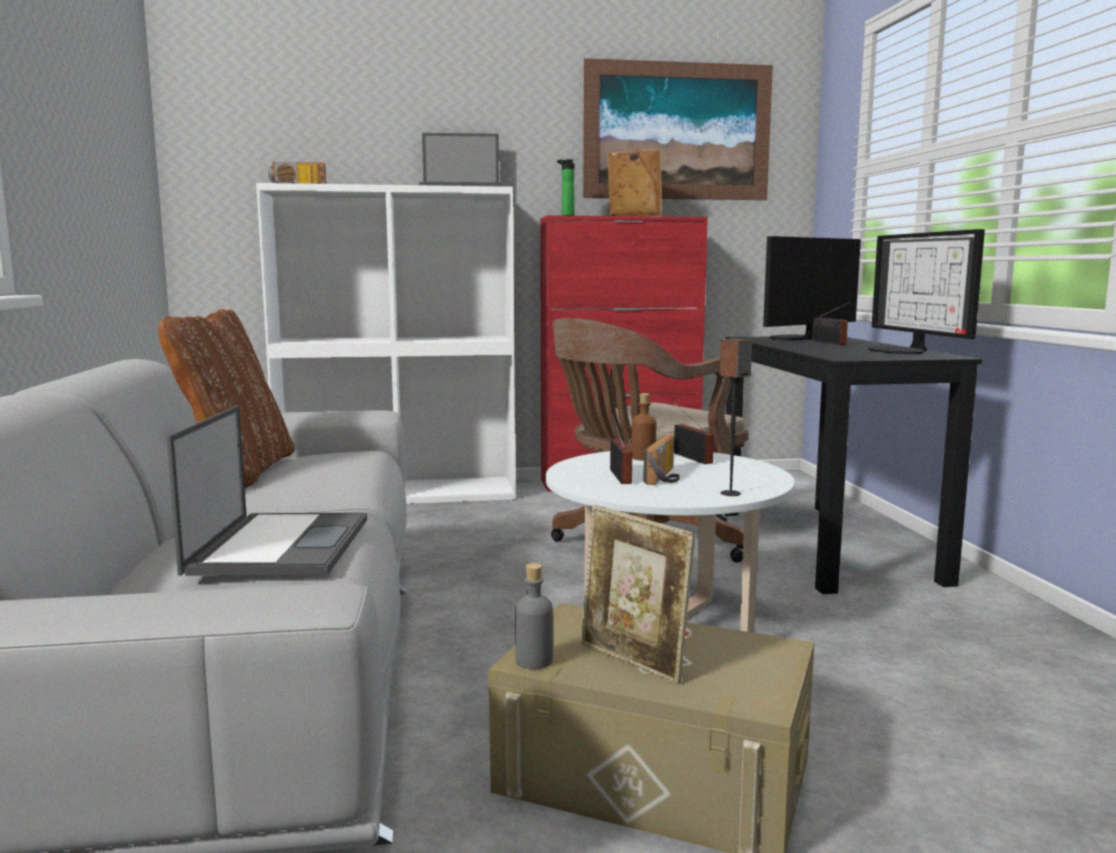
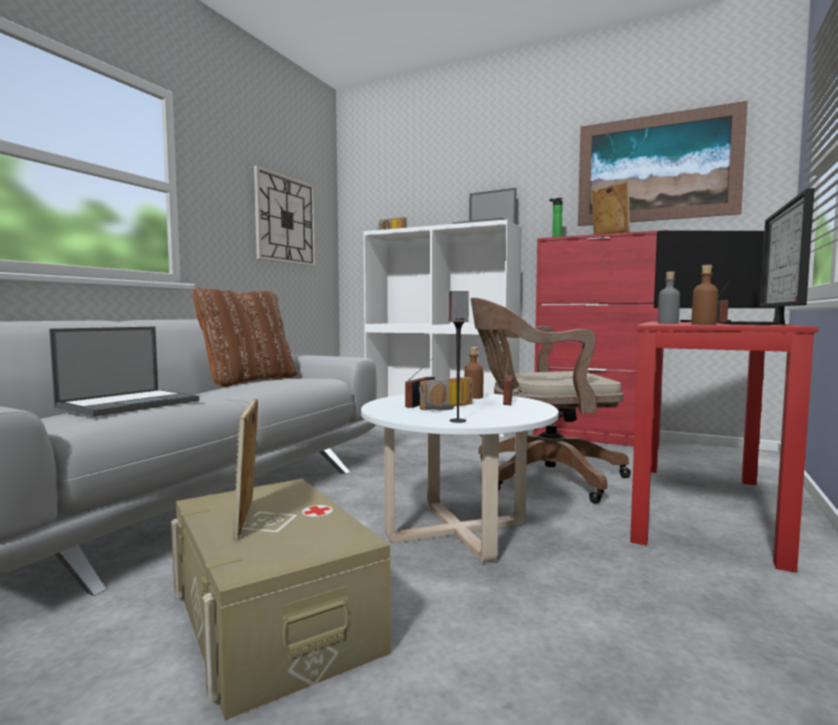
camera: 35 degrees right, 5 degrees down
grey bottle [515,563,553,669] -> grey bottle moved to [658,272,680,323]
black desk [725,336,982,594] -> red desk [630,322,819,573]
none -> wall clock [254,165,316,266]
none -> brown bottle [691,265,718,325]

